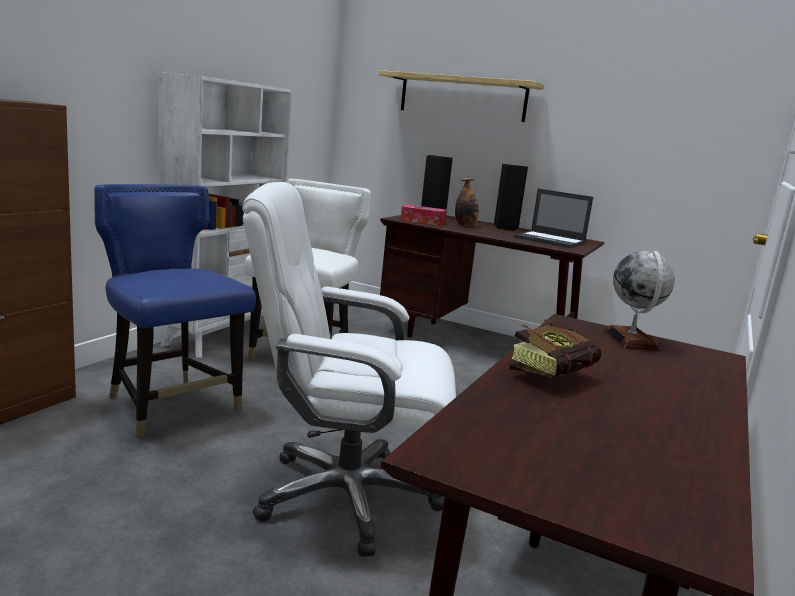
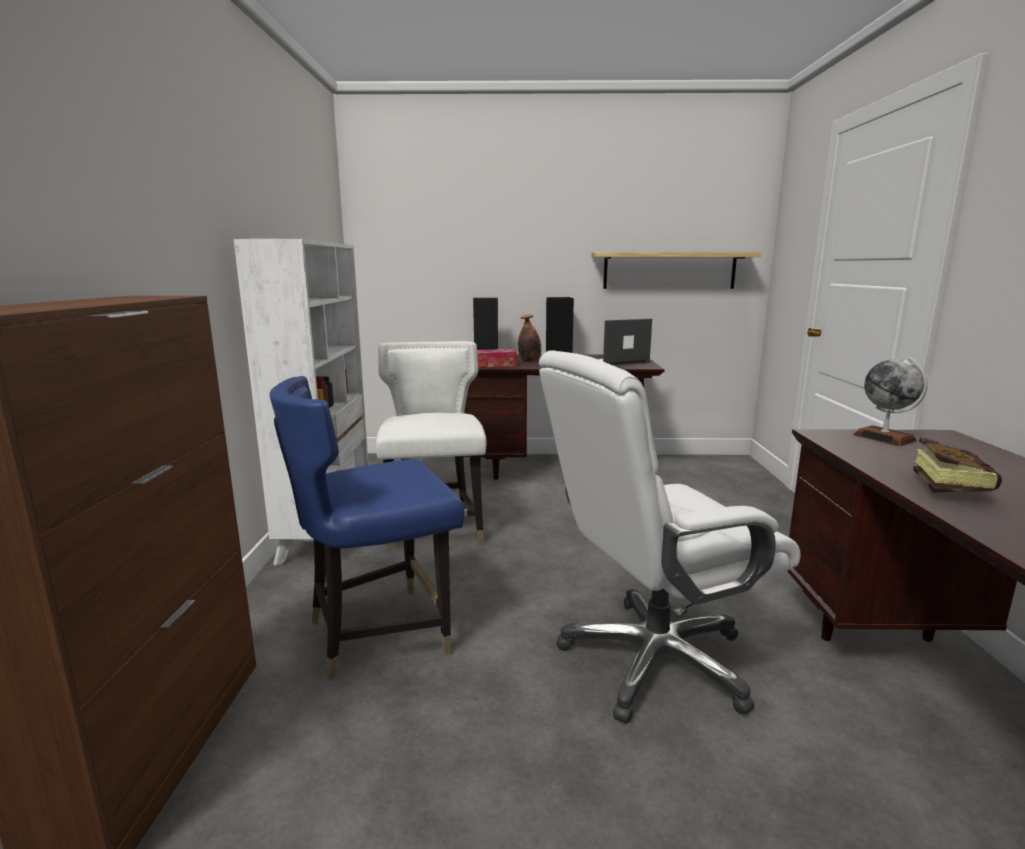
camera: 25 degrees left, 0 degrees up
blue chair [94,184,256,438] -> blue chair turned 45 degrees counterclockwise [270,376,465,680]
shelf [379,70,544,122] -> shelf moved to [592,252,762,289]
laptop [514,189,593,248] -> laptop turned 150 degrees clockwise [593,319,652,366]

